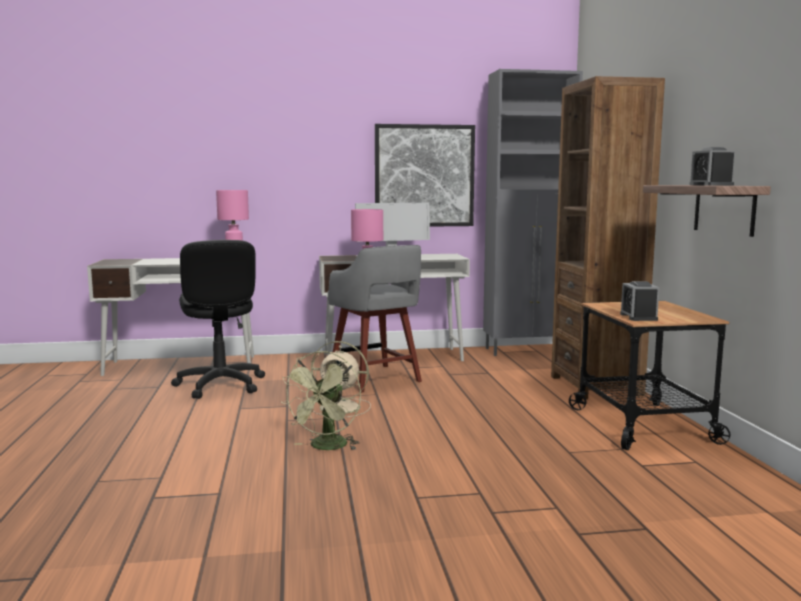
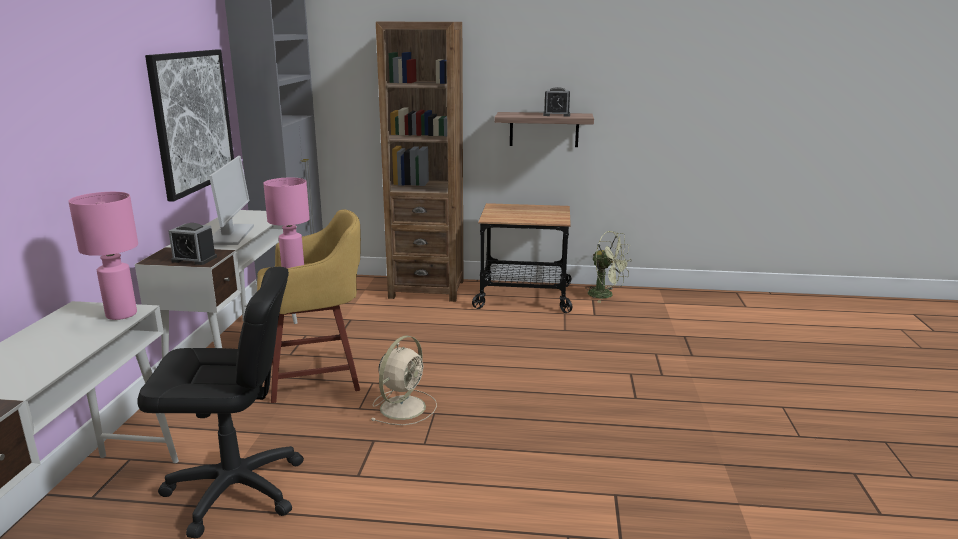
camera: 75 degrees left, 10 degrees up
green fan [282,351,361,450] -> green fan moved to [585,231,630,303]
grey stool [328,245,422,393] -> yellow stool [257,209,361,403]
alarm clock [620,281,659,321] -> alarm clock moved to [169,223,217,265]

